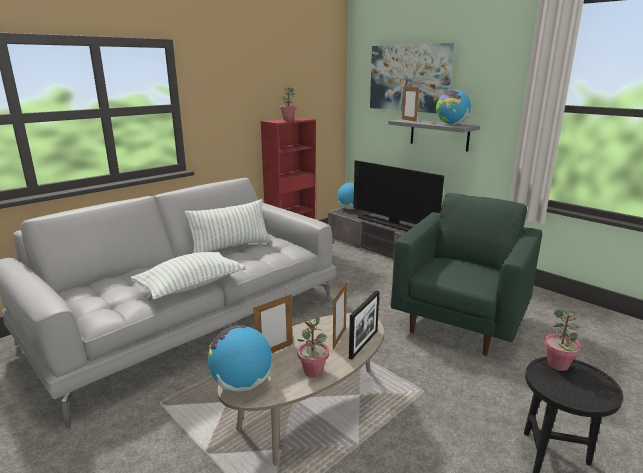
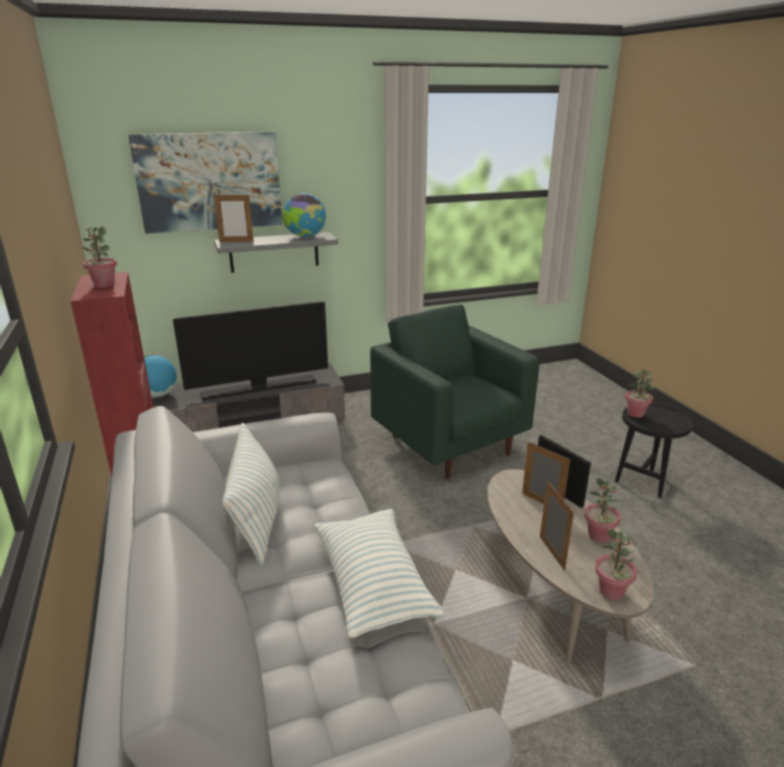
camera: 65 degrees left, 5 degrees up
globe [208,325,272,392] -> potted plant [595,529,637,600]

